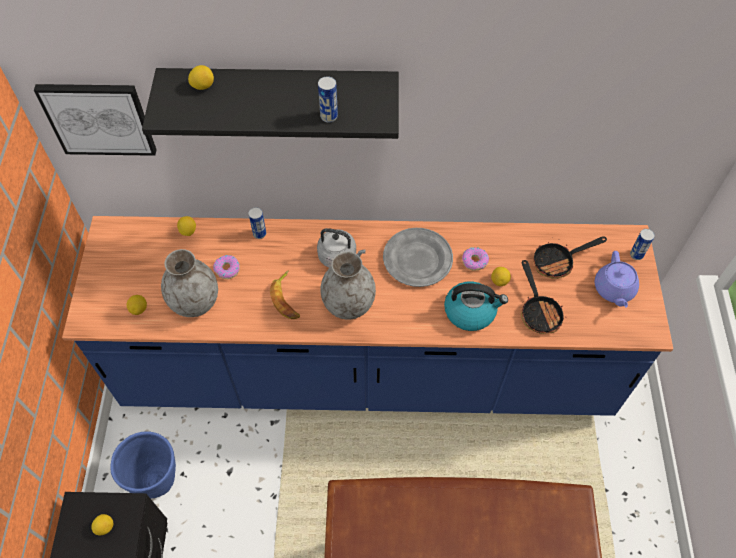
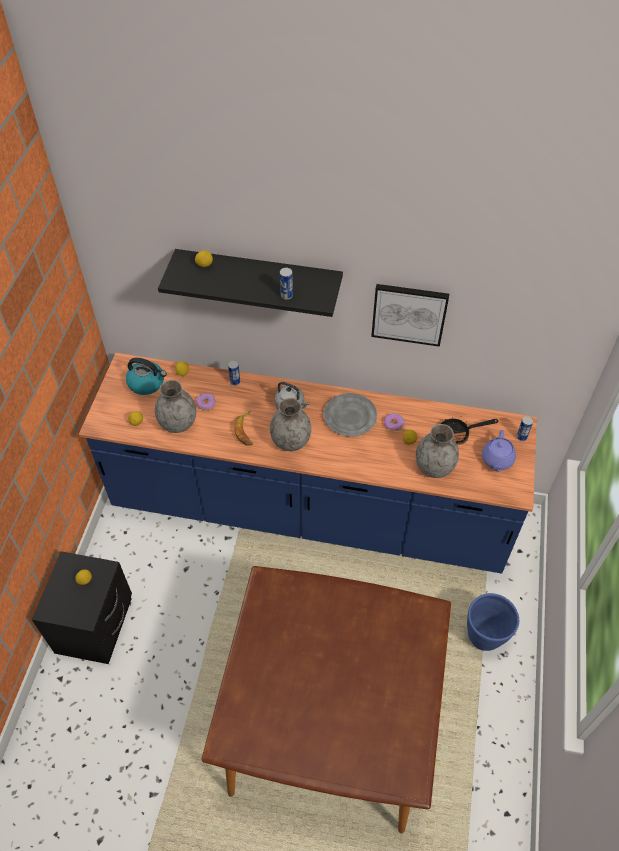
camera: 10 degrees right, 5 degrees down
picture [34,84,157,156] -> picture moved to [371,284,449,347]
blue planter [110,432,176,499] -> blue planter moved to [467,593,519,651]
kettle [444,281,508,331] -> kettle moved to [126,358,167,395]
frying pan [521,260,567,334] -> grey vase [416,424,459,478]

